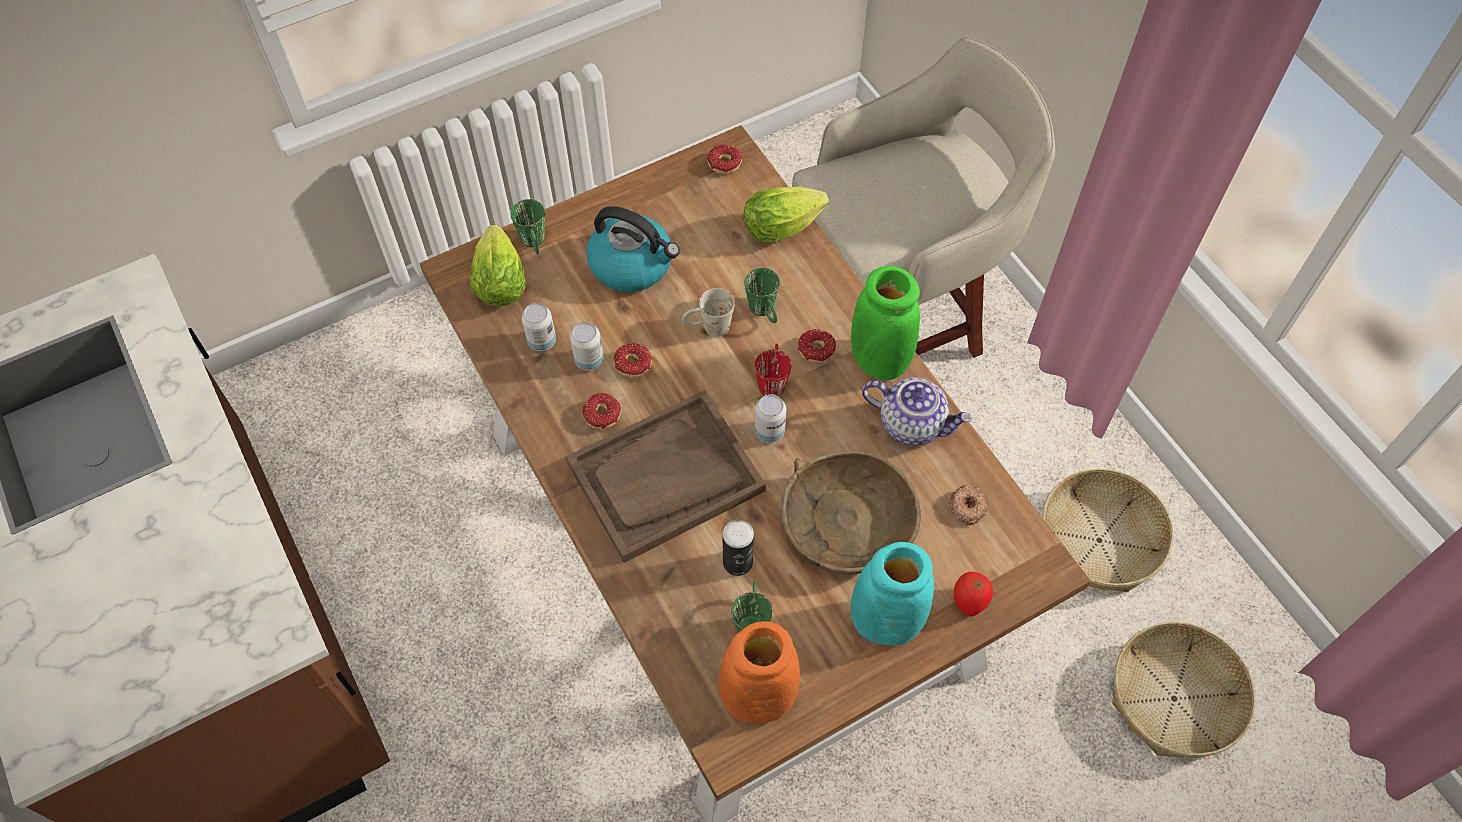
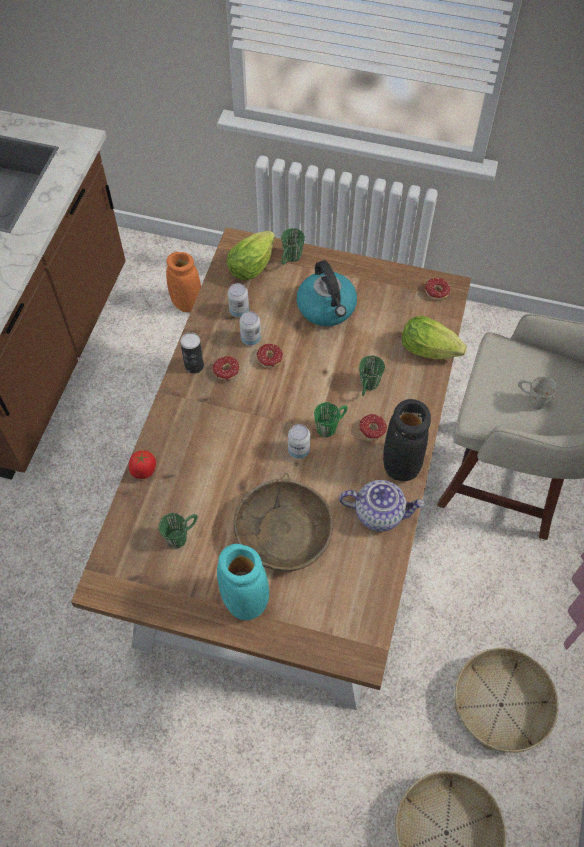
camera: 45 degrees right, 0 degrees up
brown tray [566,390,766,563] -> none
white mug [682,288,735,337] -> white mug moved to [518,376,557,410]
orange vase [718,621,800,723] -> orange vase moved to [166,252,201,312]
can [723,520,754,576] -> can moved to [180,332,204,374]
red mug [755,344,791,396] -> green mug [314,402,348,437]
green vase [851,266,920,380] -> black vase [383,399,431,481]
teapot [862,377,972,446] -> teapot turned 60 degrees counterclockwise [339,480,425,532]
donut [949,485,988,525] -> none
tomato [954,572,993,617] -> tomato moved to [129,450,156,479]

